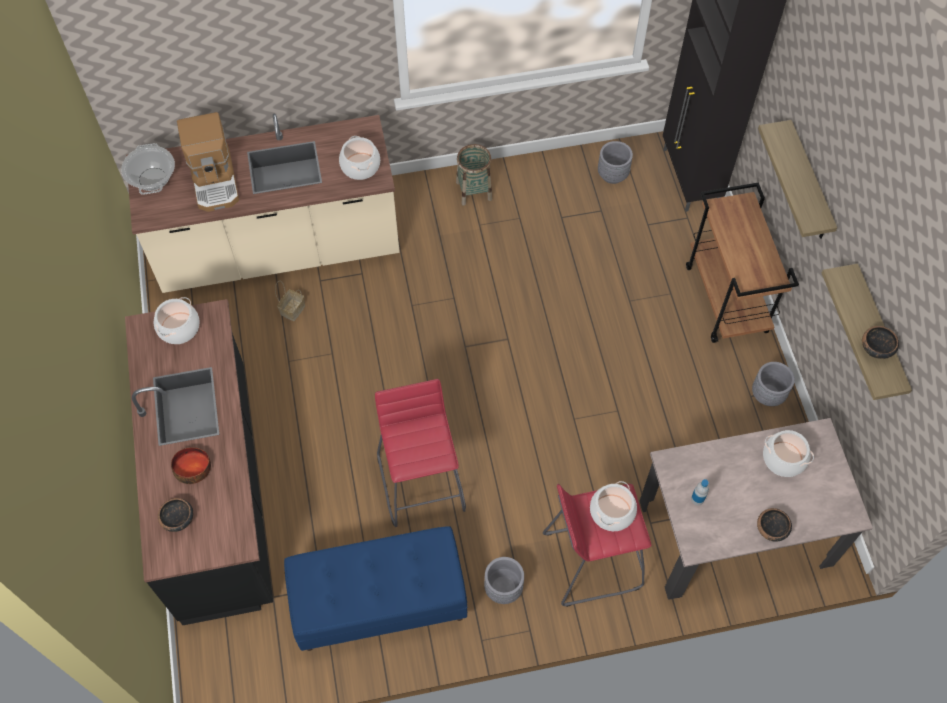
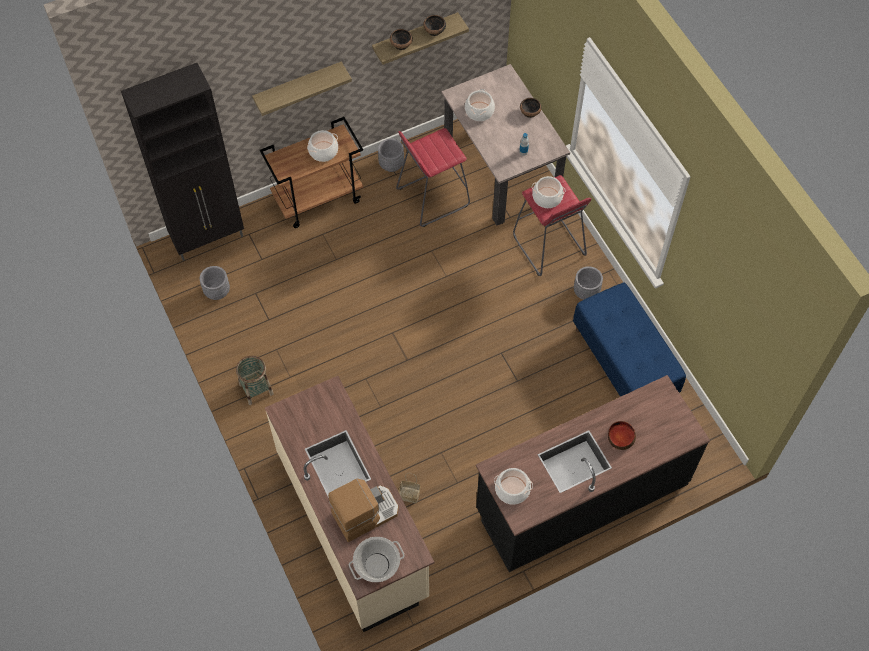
camera: 105 degrees left, 0 degrees up
bowl [158,498,193,532] -> bowl moved to [390,29,413,50]
cooking pot [339,136,380,180] -> cooking pot moved to [307,130,338,162]
red stool [375,379,466,527] -> red stool moved to [396,128,470,227]

